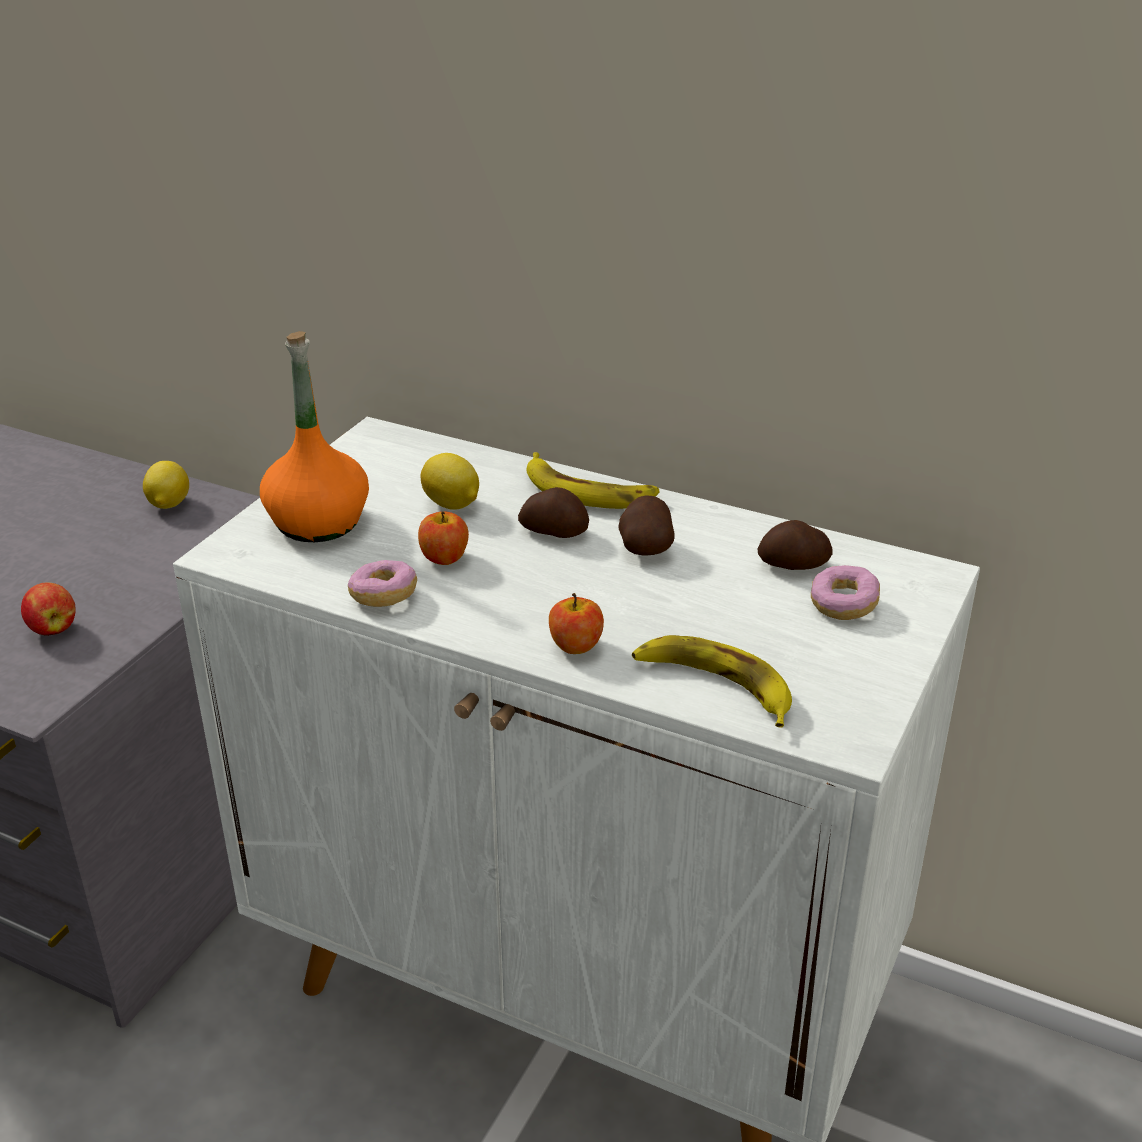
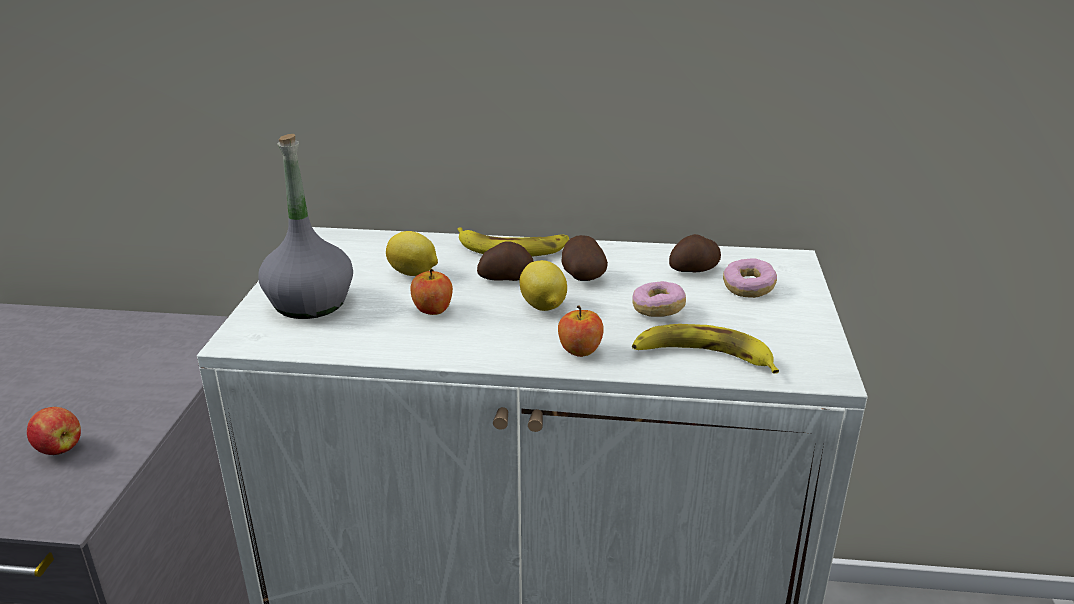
camera: 20 degrees left, 5 degrees down
lemon [143,461,189,509] -> lemon moved to [519,260,567,311]
orange bottle [260,331,369,542] -> grey bottle [259,134,353,319]
donut [348,560,417,607] -> donut moved to [632,281,686,317]

